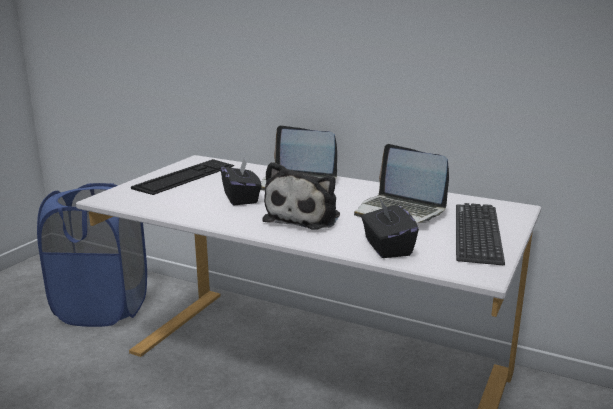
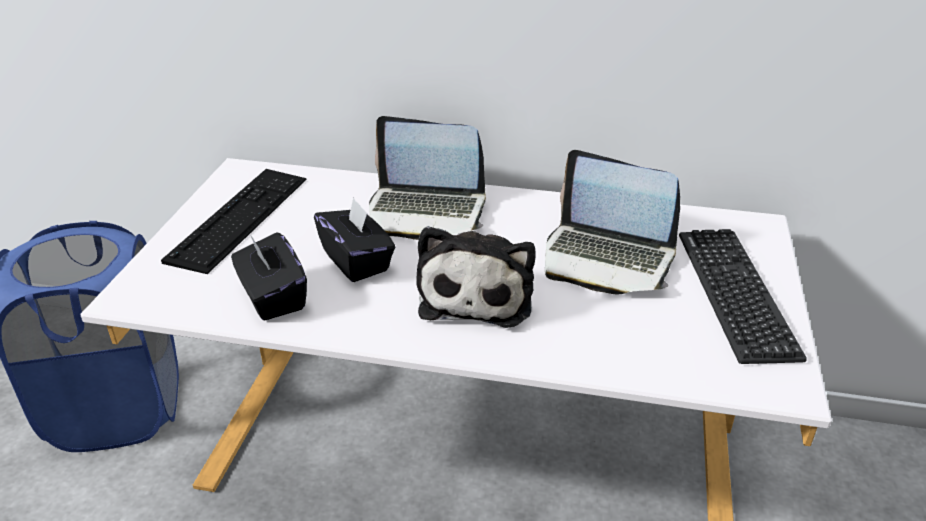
camera: 15 degrees left, 15 degrees up
black tissue box [361,199,419,258] -> black tissue box moved to [231,232,307,321]

